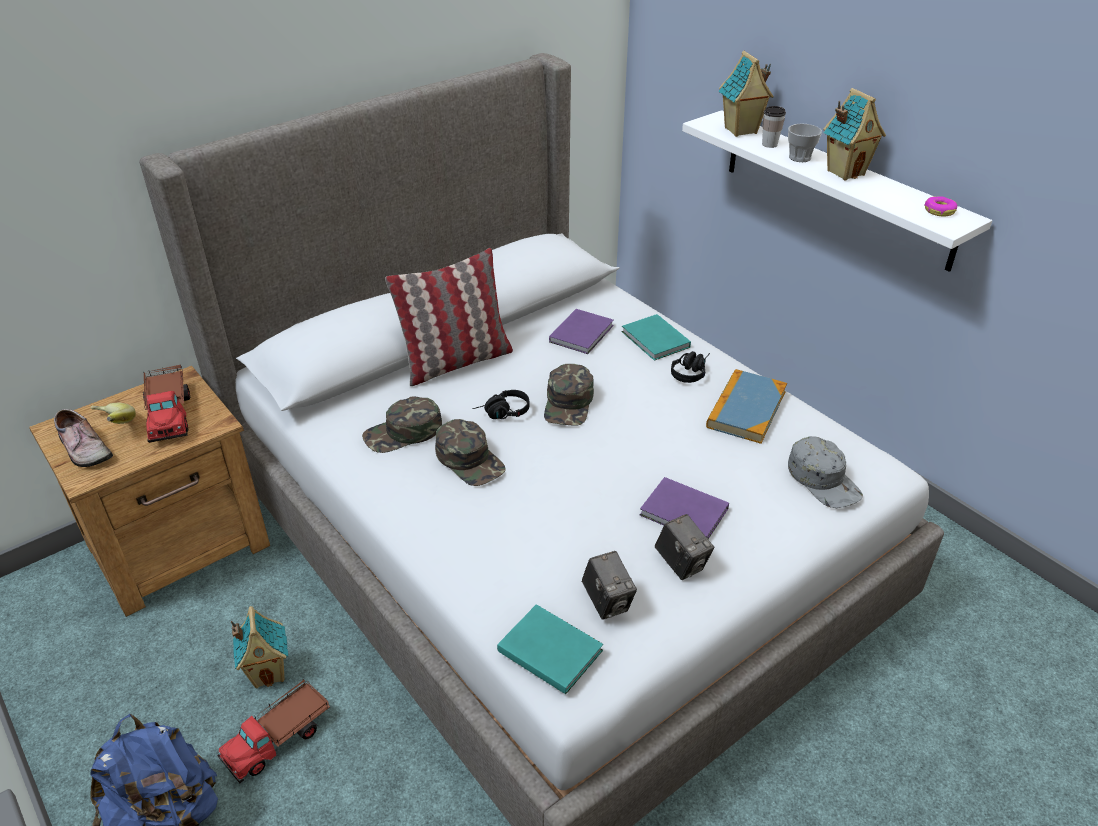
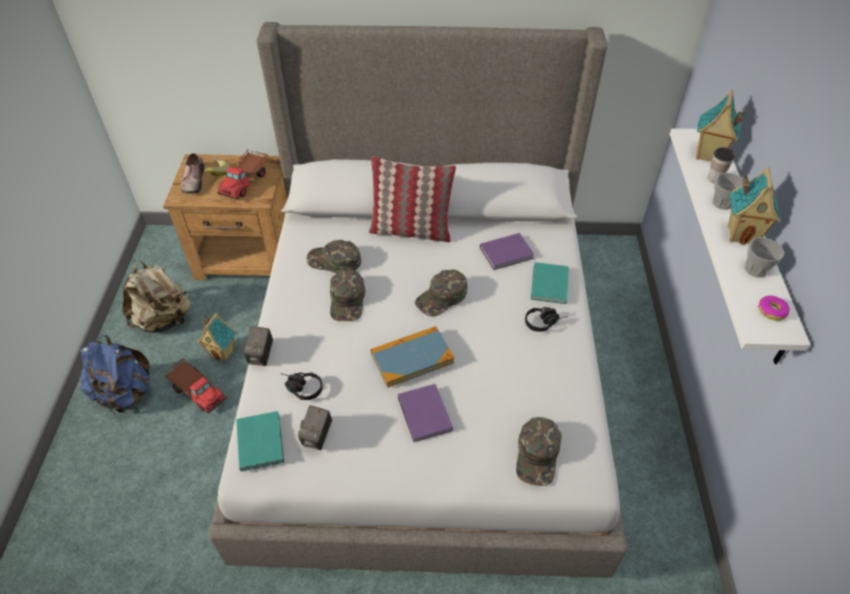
camera: 40 degrees right, 10 degrees up
toy truck [217,679,330,783] -> toy truck turned 135 degrees counterclockwise [164,358,227,413]
black headphones [472,390,529,419] -> black headphones moved to [280,372,323,400]
camera [655,514,714,580] -> camera moved to [244,326,273,366]
book [706,369,787,444] -> book moved to [370,326,455,388]
grey cap [788,436,863,508] -> green cap [516,417,562,486]
none -> beige backpack [123,260,191,333]
none -> cup [744,238,784,277]

